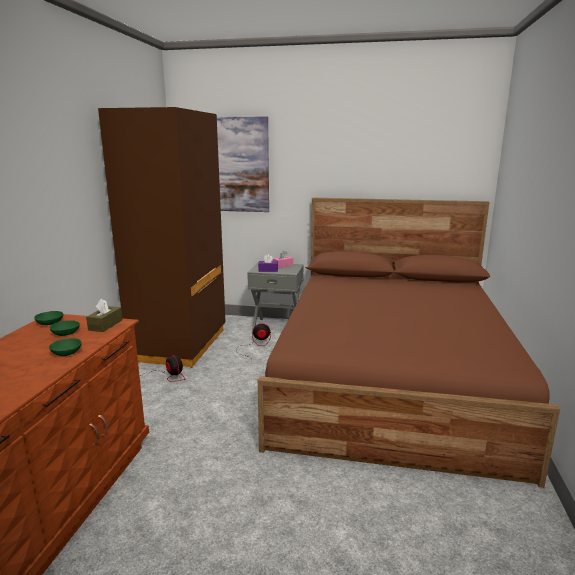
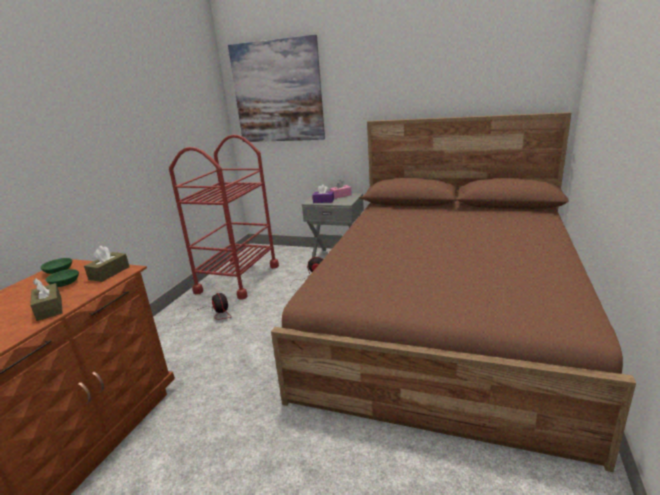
camera: 10 degrees right, 5 degrees up
green bowl [49,338,82,356] -> brown tissue box [30,278,63,321]
brown wardrobe [98,107,225,368] -> red cart [169,134,279,300]

